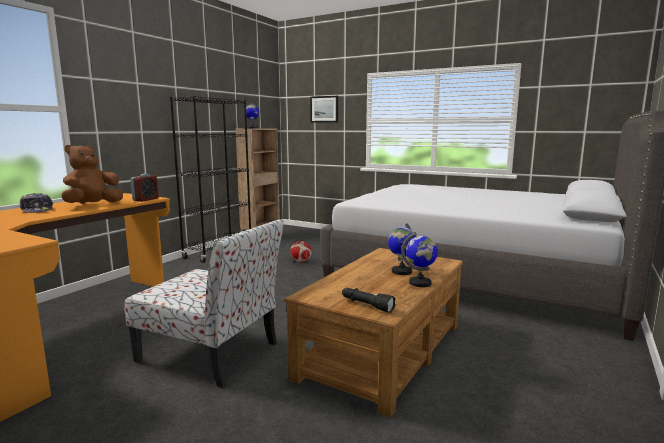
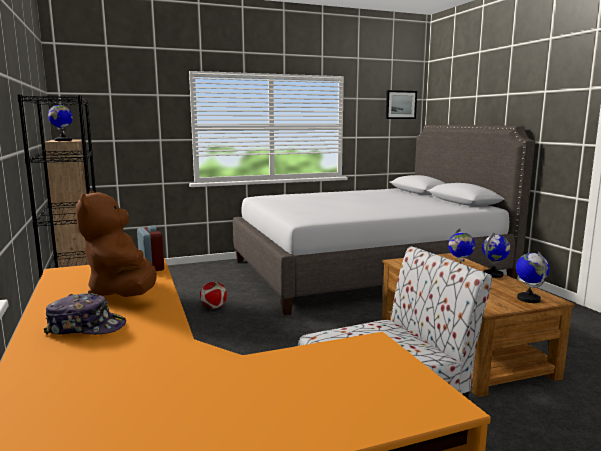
camera: 50 degrees left, 0 degrees up
picture [310,96,338,123] -> picture moved to [386,90,417,119]
black flashlight [342,288,396,313] -> globe [516,251,550,303]

